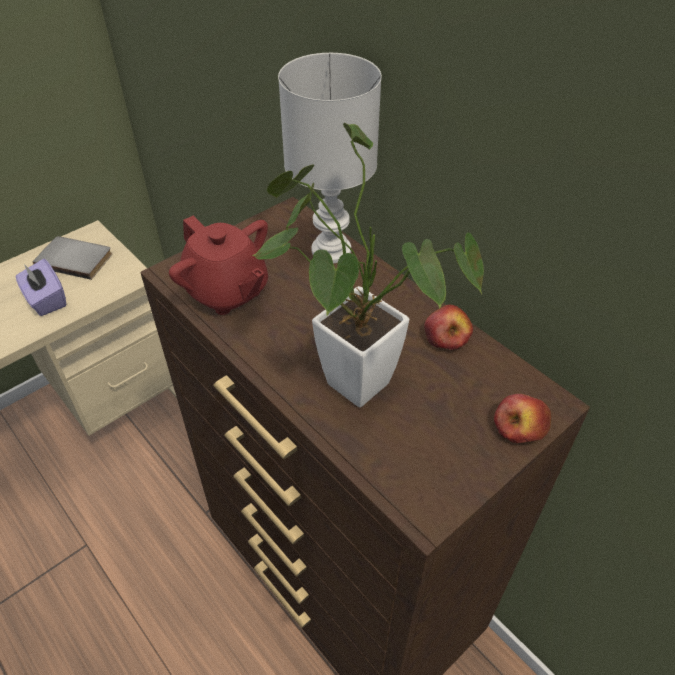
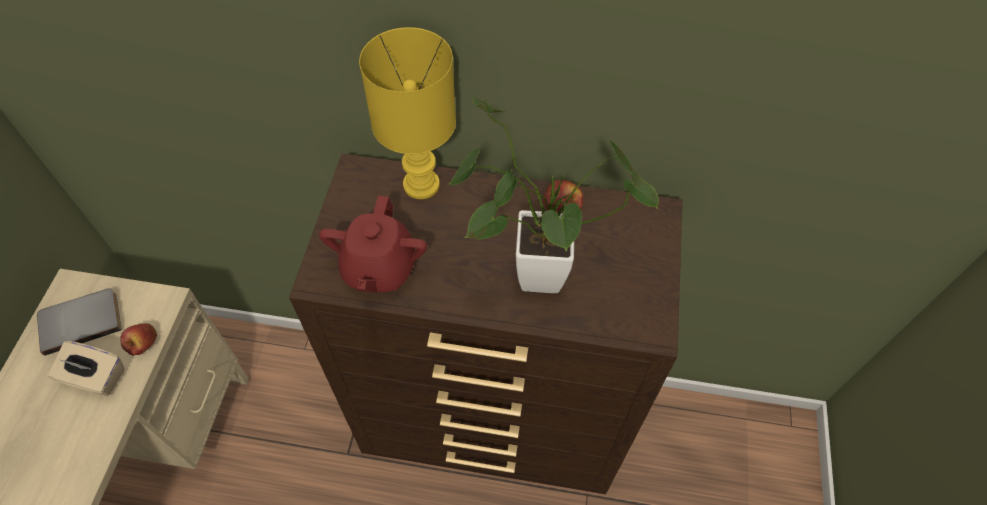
camera: 40 degrees left, 10 degrees up
purple tissue box [16,259,66,316] -> beige tissue box [48,341,124,396]
red teapot [169,216,268,315] -> red teapot turned 90 degrees clockwise [319,195,427,293]
white table lamp [278,53,382,263] -> yellow table lamp [359,27,456,199]
apple [494,394,551,443] -> apple moved to [120,323,157,356]

